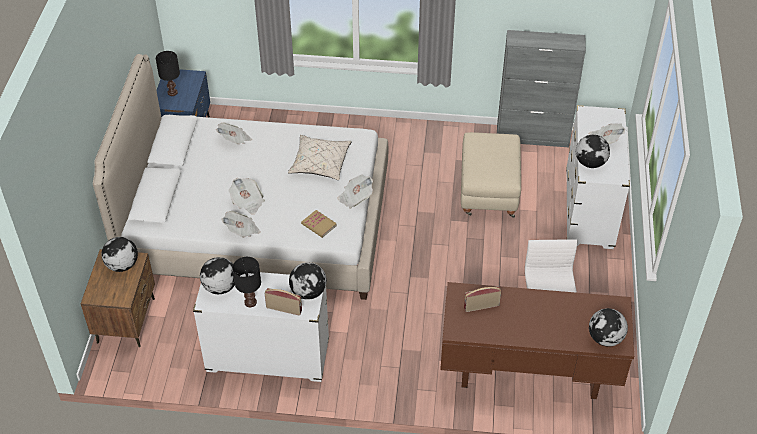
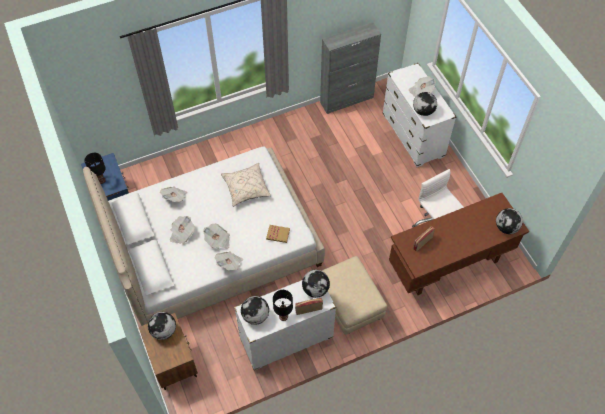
camera: 30 degrees left, 10 degrees up
newspaper [338,175,373,209] -> newspaper moved to [170,216,195,244]
beige ottoman [461,132,521,218] -> beige ottoman moved to [322,256,387,335]

